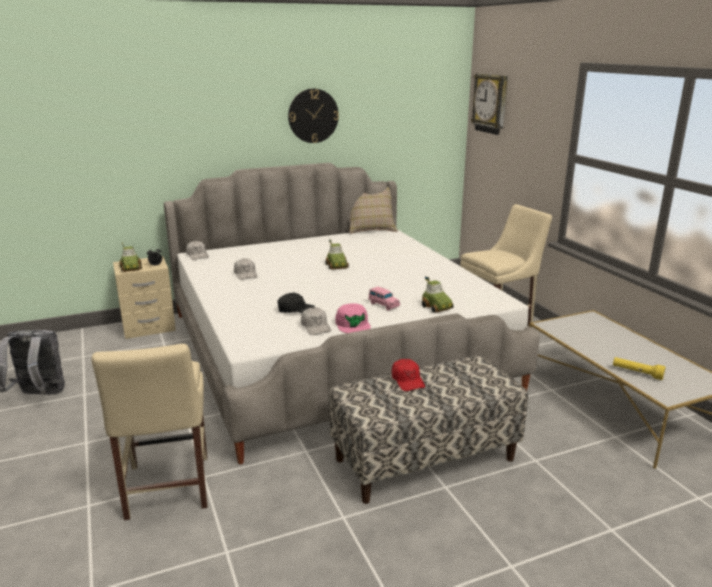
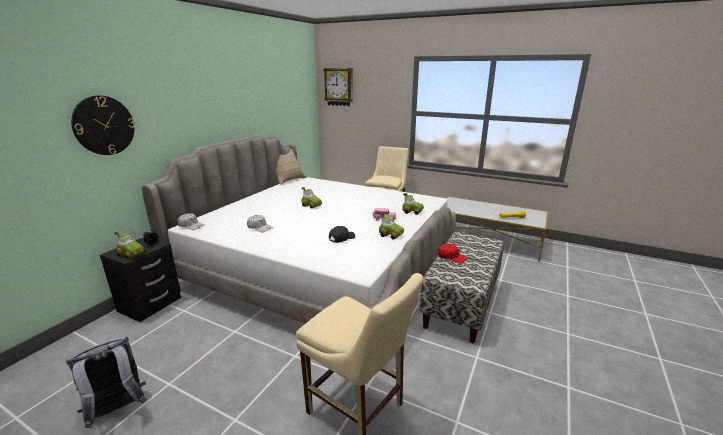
camera: 40 degrees left, 0 degrees up
beige nightstand [113,256,176,339] -> black nightstand [100,237,181,322]
wall clock [288,89,339,143] -> wall clock moved to [71,96,135,155]
white cap [301,307,331,335] -> none
pink cap [335,303,371,333] -> toy car [379,213,404,240]

